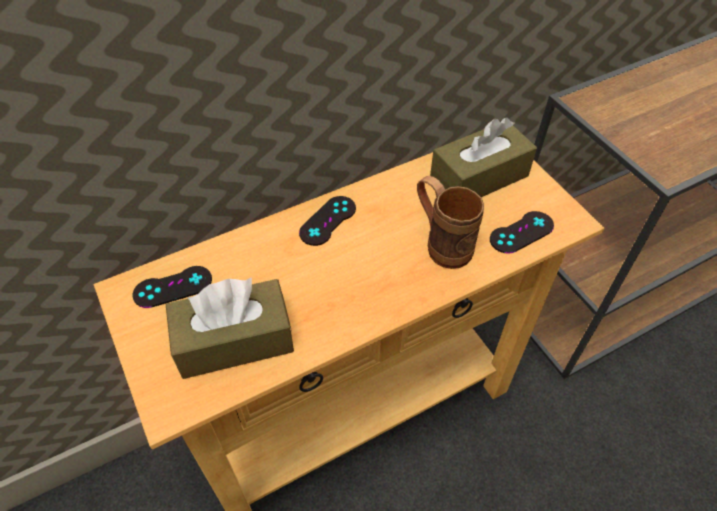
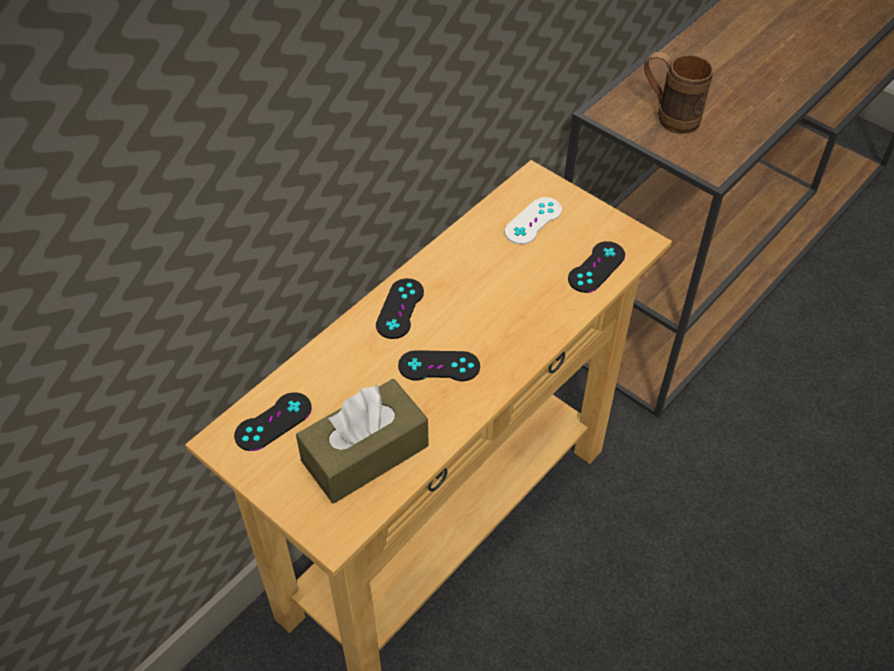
camera: 20 degrees left, 0 degrees up
brown mug [417,176,484,269] -> brown mug moved to [644,52,713,134]
brown tissue box [430,117,537,197] -> white game controller [504,197,562,244]
none -> black game controller [398,350,480,381]

